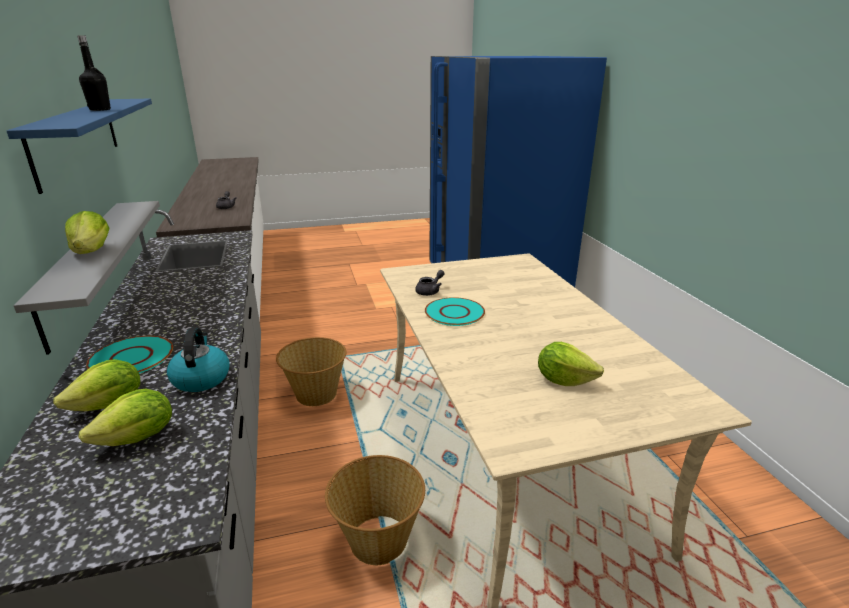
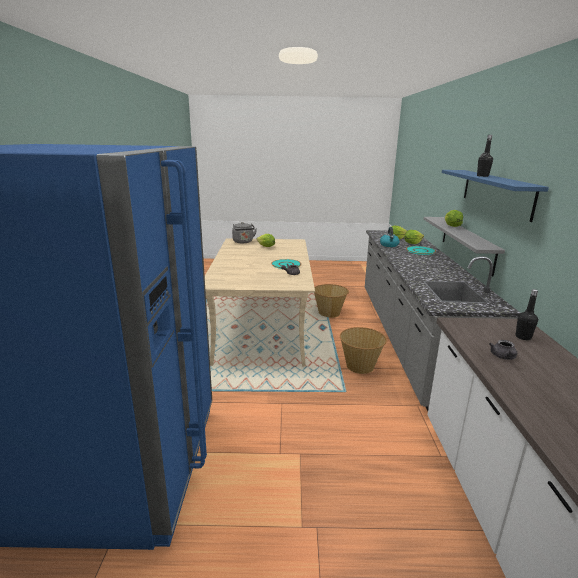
camera: 165 degrees left, 5 degrees down
none -> grey kettle [232,222,257,243]
none -> black bottle [516,289,538,340]

